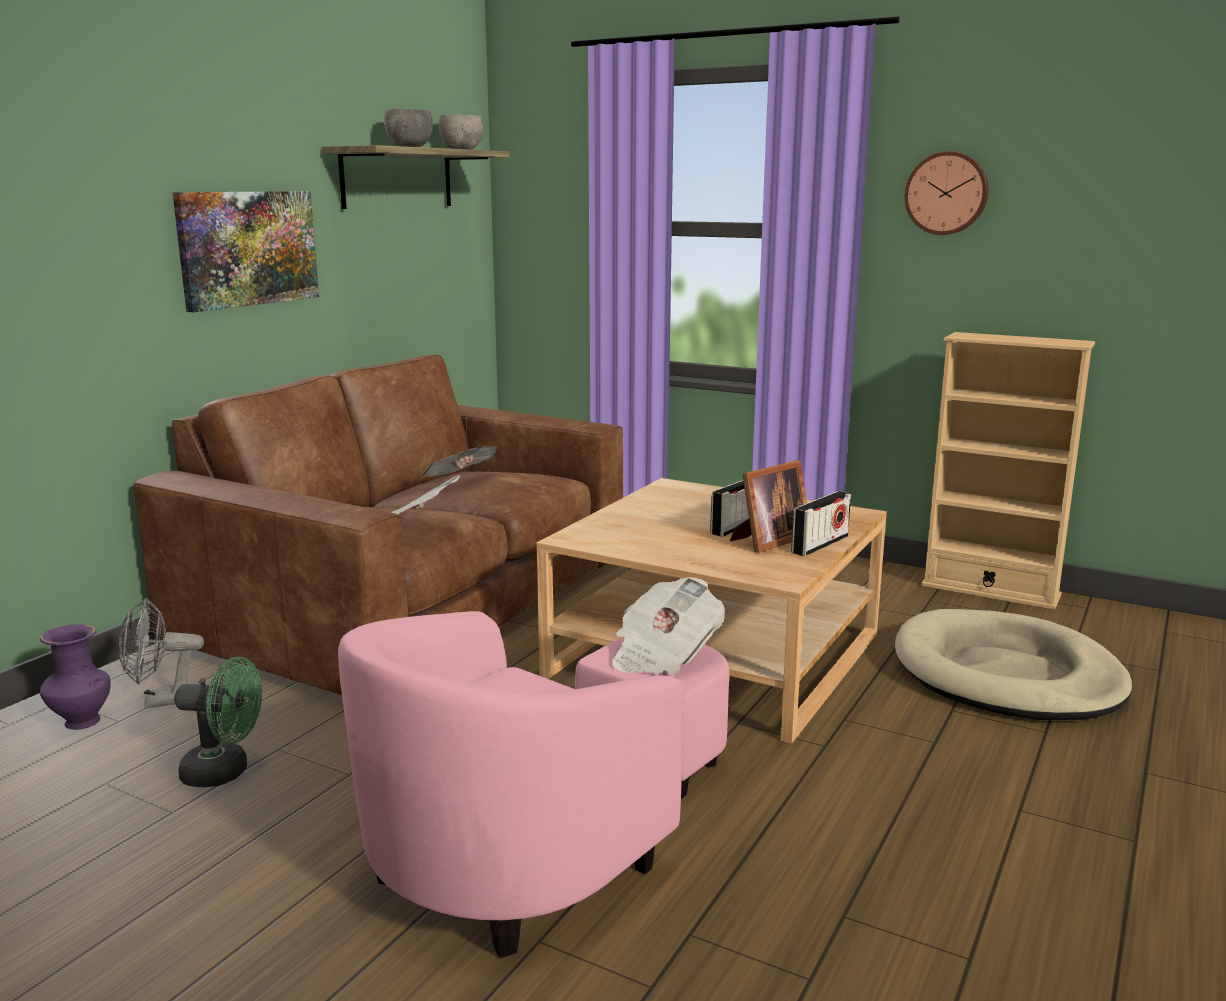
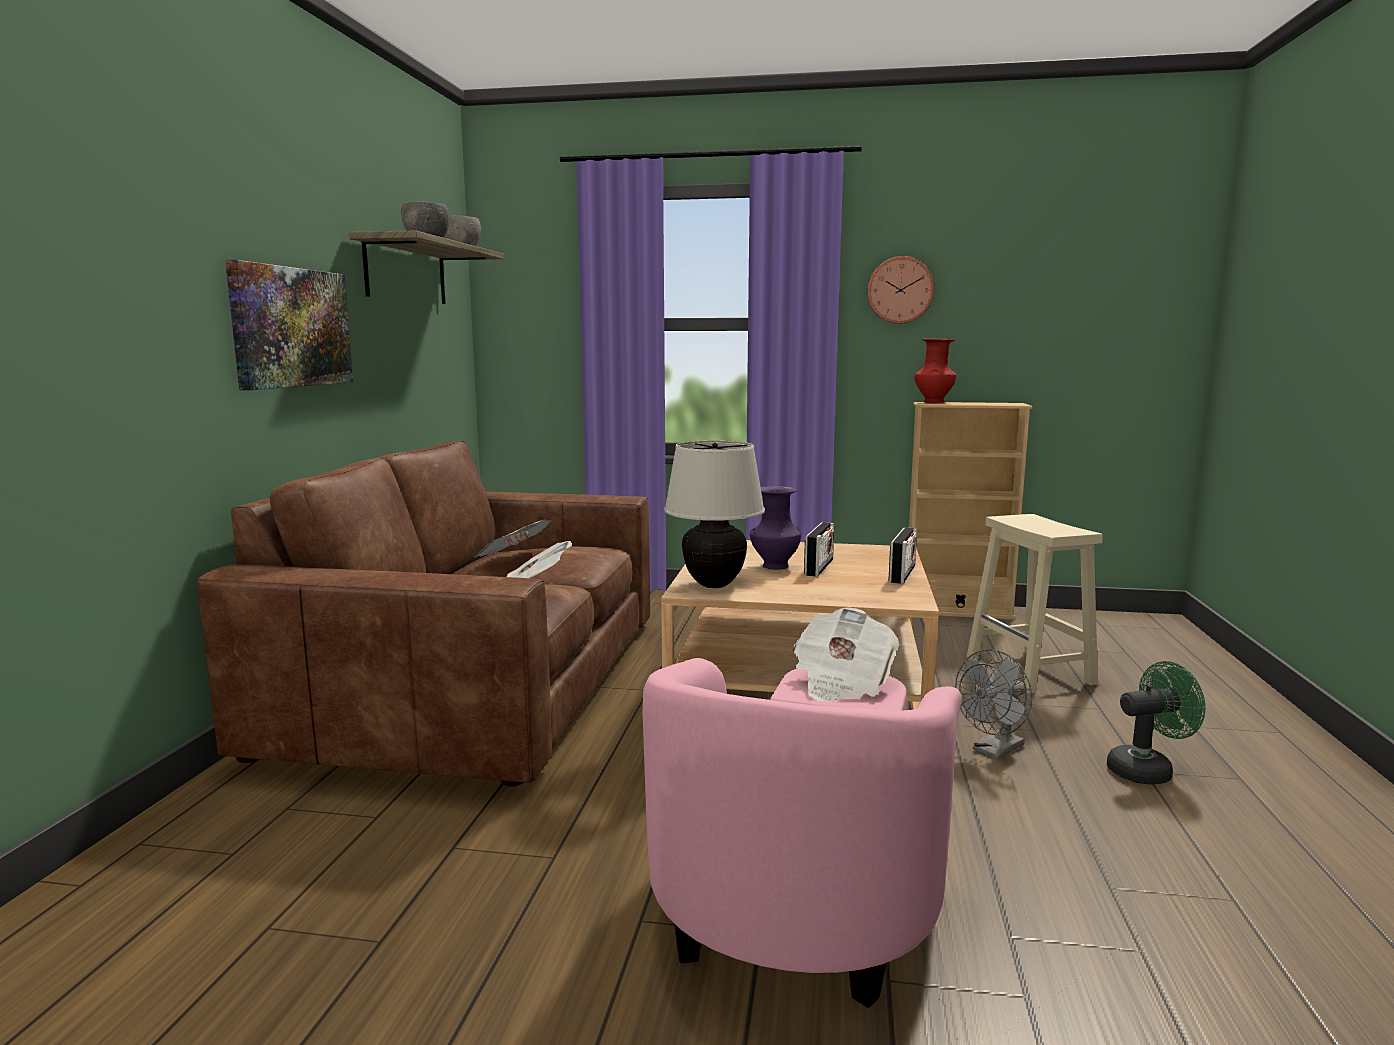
camera: 20 degrees left, 5 degrees down
purple vase [40,624,111,730] -> purple vase moved to [750,487,801,570]
grey fan [119,598,204,709] -> grey fan moved to [955,649,1032,759]
green fan [174,657,262,787] -> green fan moved to [1107,661,1205,785]
picture frame [730,460,807,553] -> none
beige dog bed [895,609,1132,720] -> beige stool [967,514,1103,694]
none -> beige table lamp [664,441,765,588]
none -> red vase [914,339,956,403]

